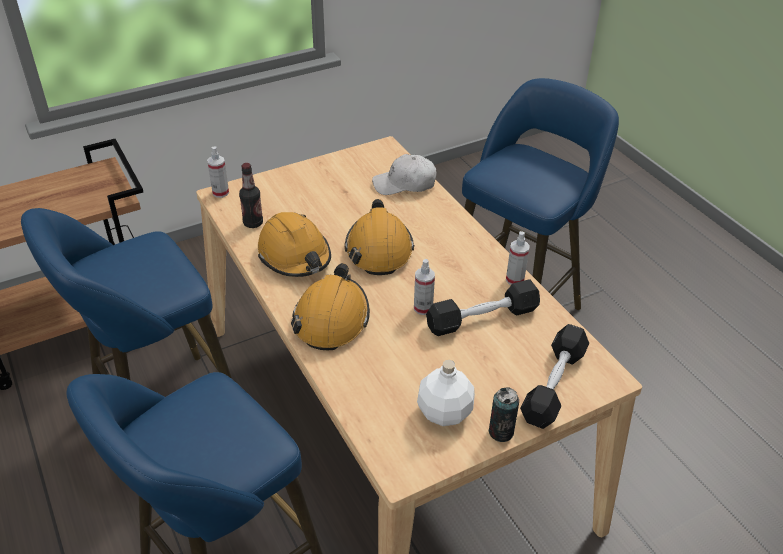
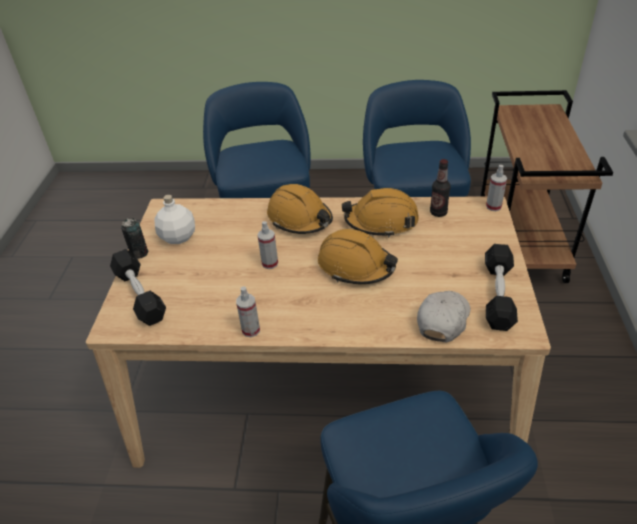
camera: 125 degrees right, 0 degrees up
black dumbbell [426,279,540,336] -> black dumbbell moved to [485,244,518,331]

